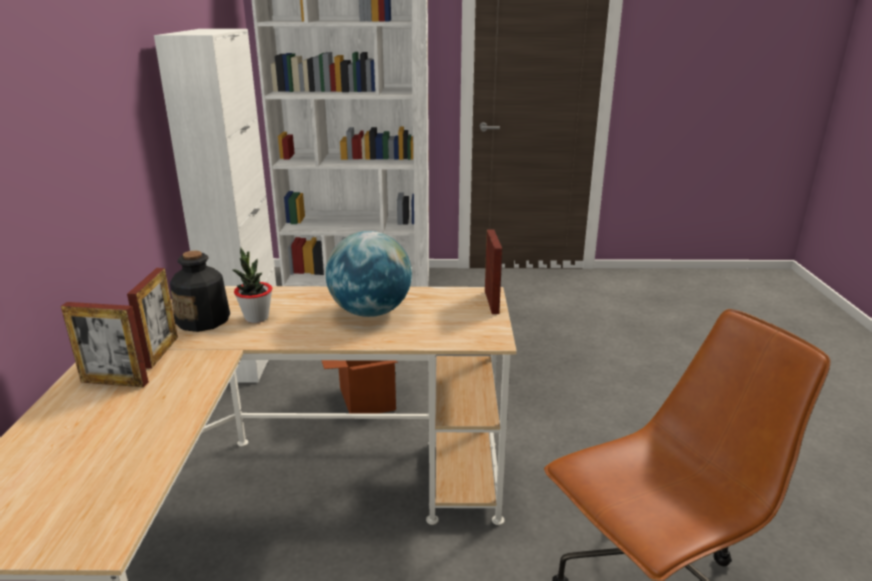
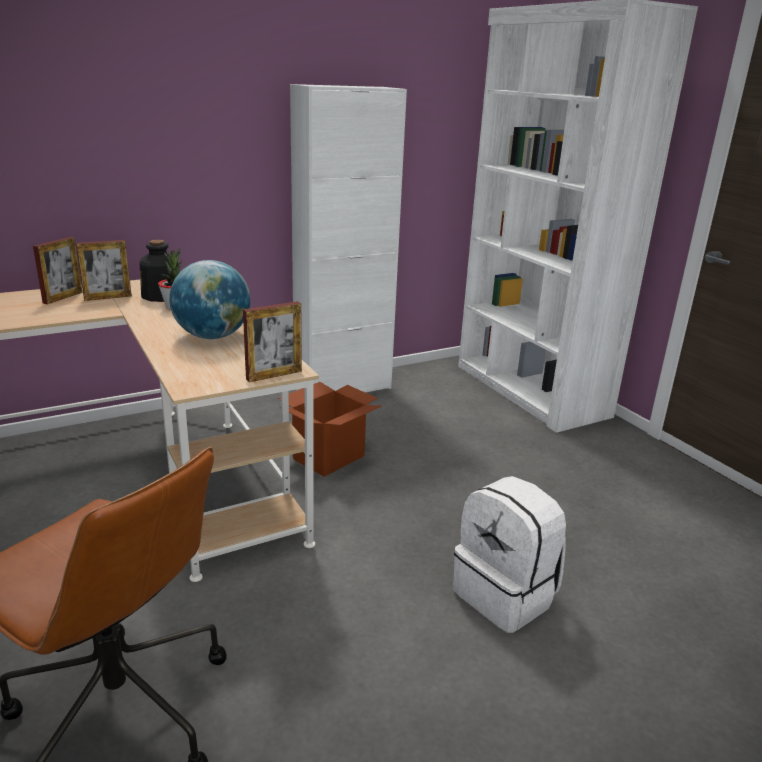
camera: 60 degrees right, 0 degrees up
picture frame [61,302,149,387] -> picture frame turned 135 degrees counterclockwise [33,237,83,304]
none -> white backpack [453,476,566,633]

